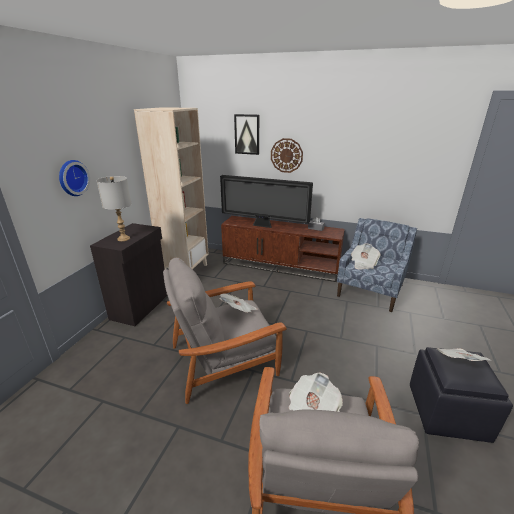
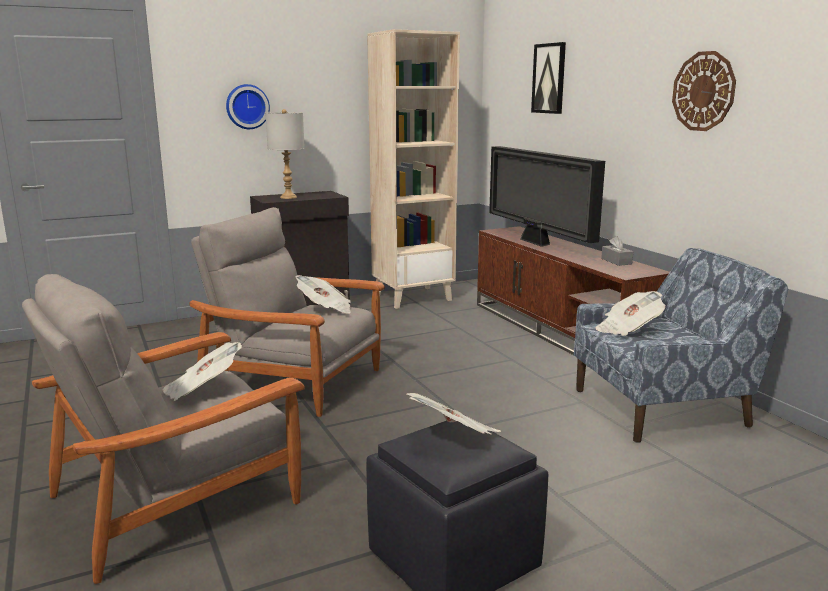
camera: 45 degrees right, 10 degrees down
wall clock [271,138,303,173] -> wall clock moved to [672,51,736,131]

